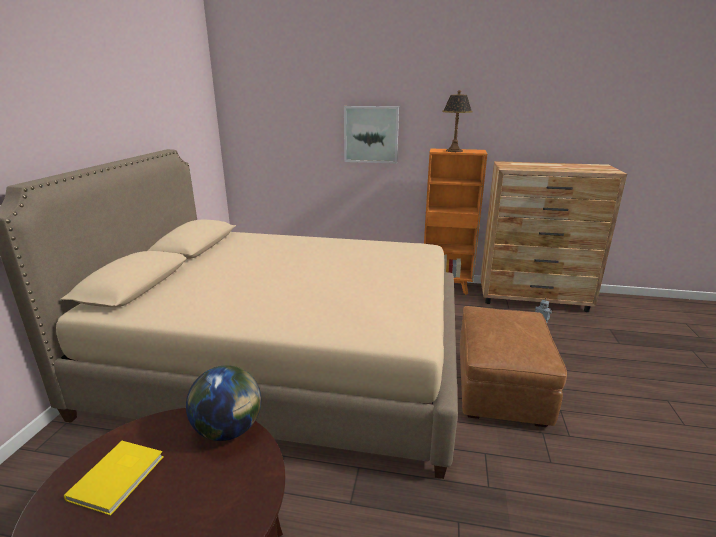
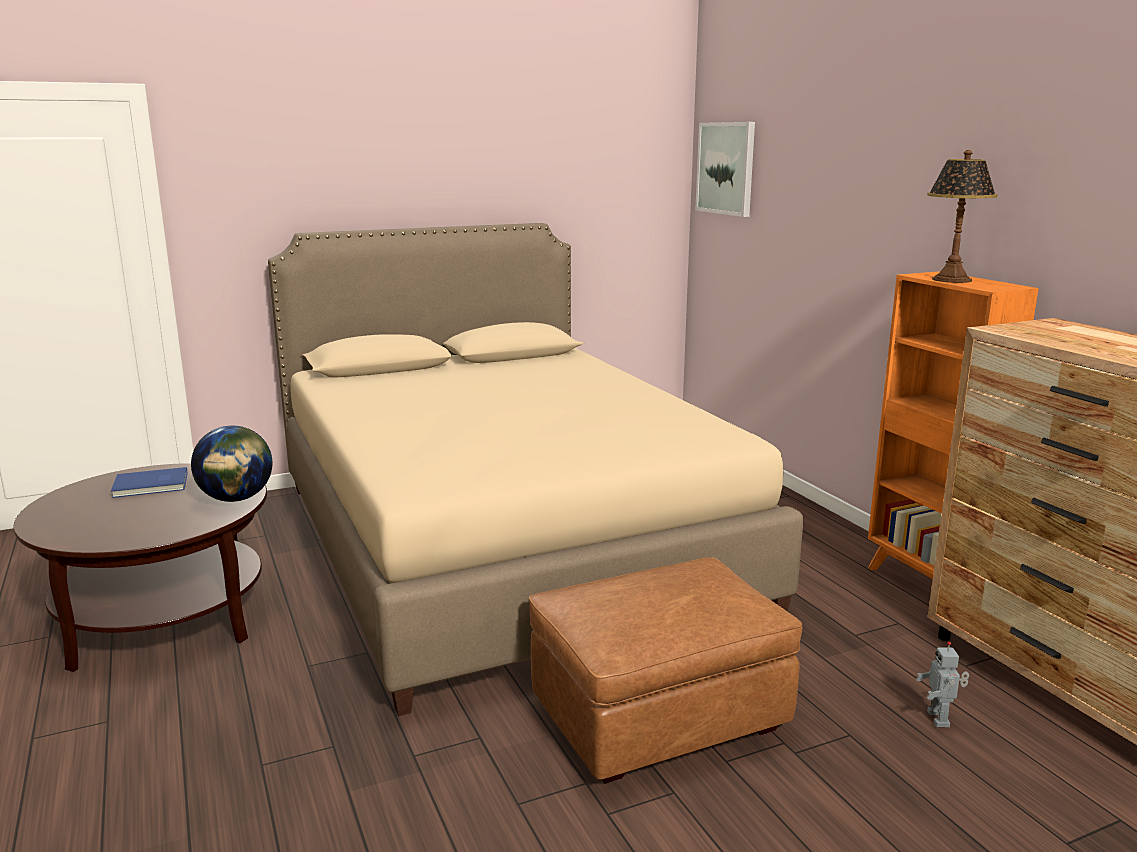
camera: 55 degrees right, 5 degrees down
yellow book [64,441,164,515] -> blue book [111,467,188,498]
picture [344,106,399,164] -> picture moved to [695,122,755,217]

